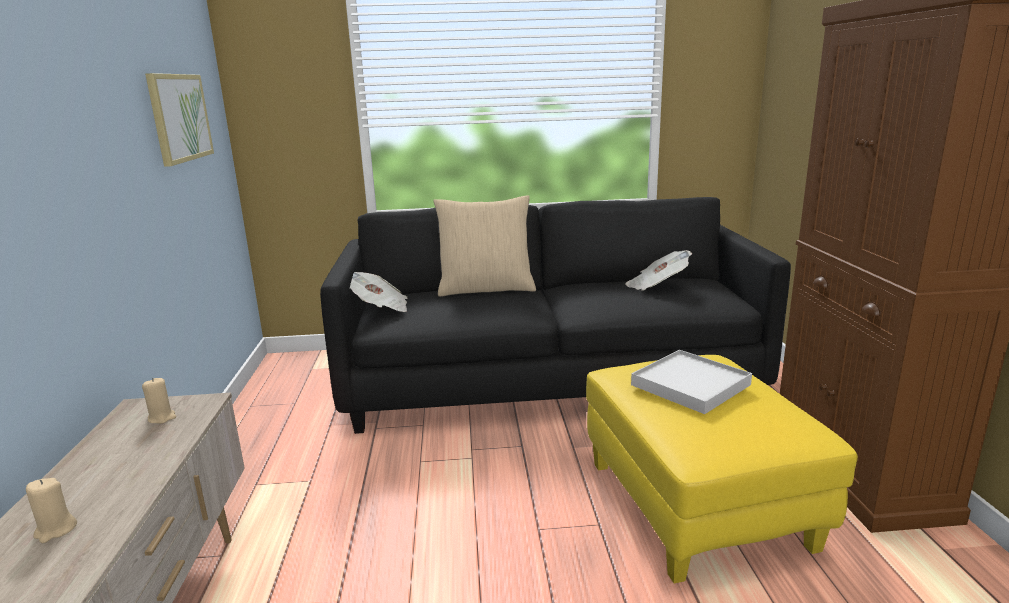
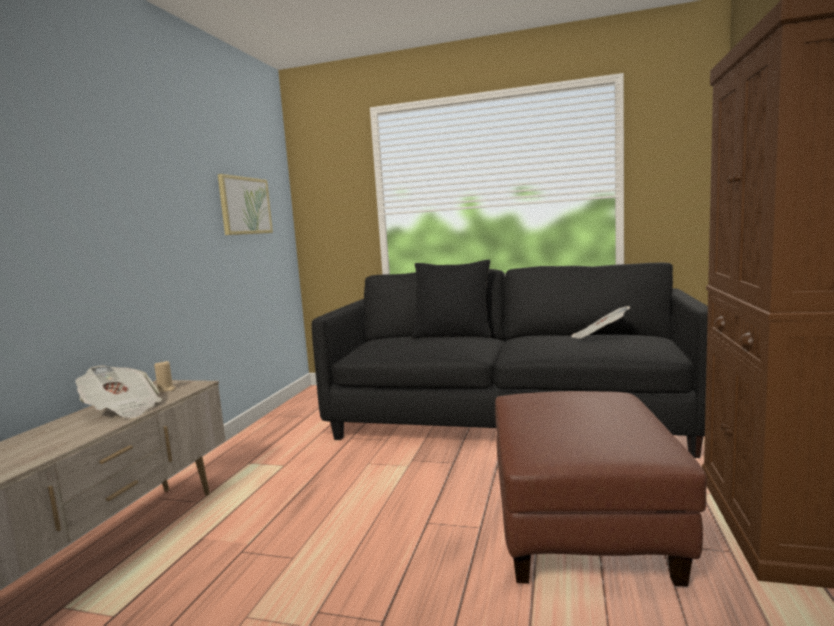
camera: 20 degrees right, 10 degrees down
beige candle [26,478,77,543] -> none
newspaper [350,272,408,312] -> newspaper moved to [75,365,163,418]
beige pillow [433,195,536,297] -> black pillow [412,260,491,339]
yellow ottoman [586,355,858,584] -> brown ottoman [495,391,707,586]
white tray [631,350,752,414] -> none

